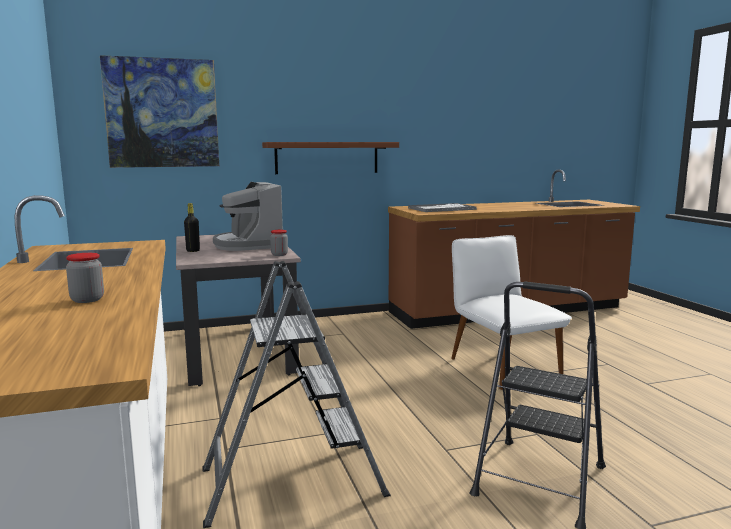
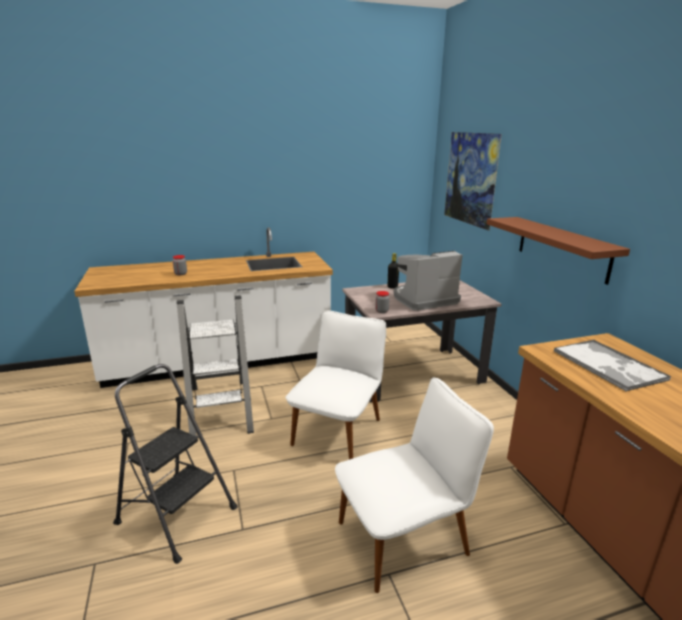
camera: 90 degrees right, 10 degrees up
none -> white chair [286,310,386,460]

